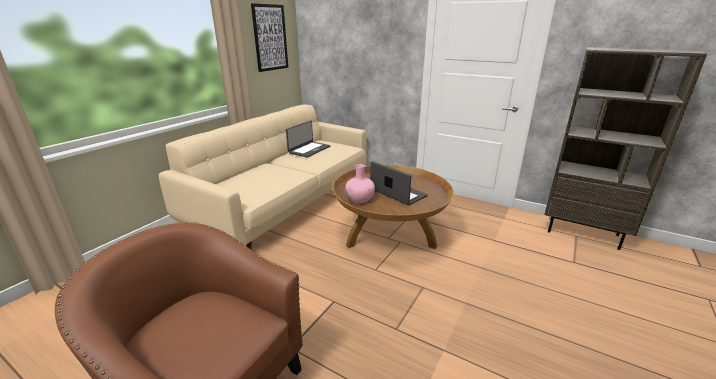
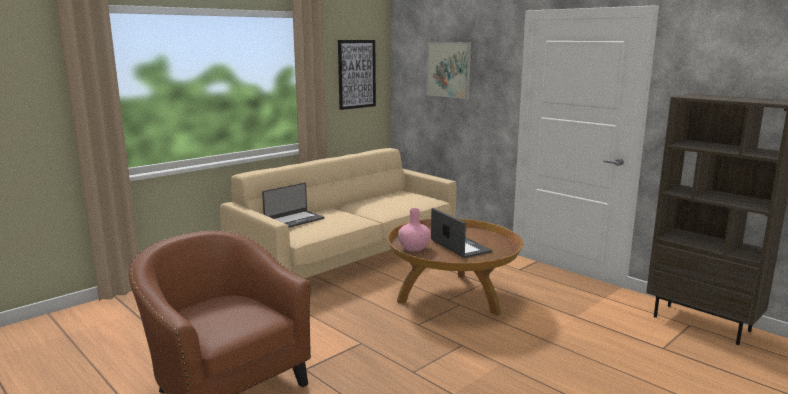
camera: 15 degrees right, 10 degrees down
laptop [286,120,331,158] -> laptop moved to [262,183,325,228]
none -> picture [427,42,471,99]

